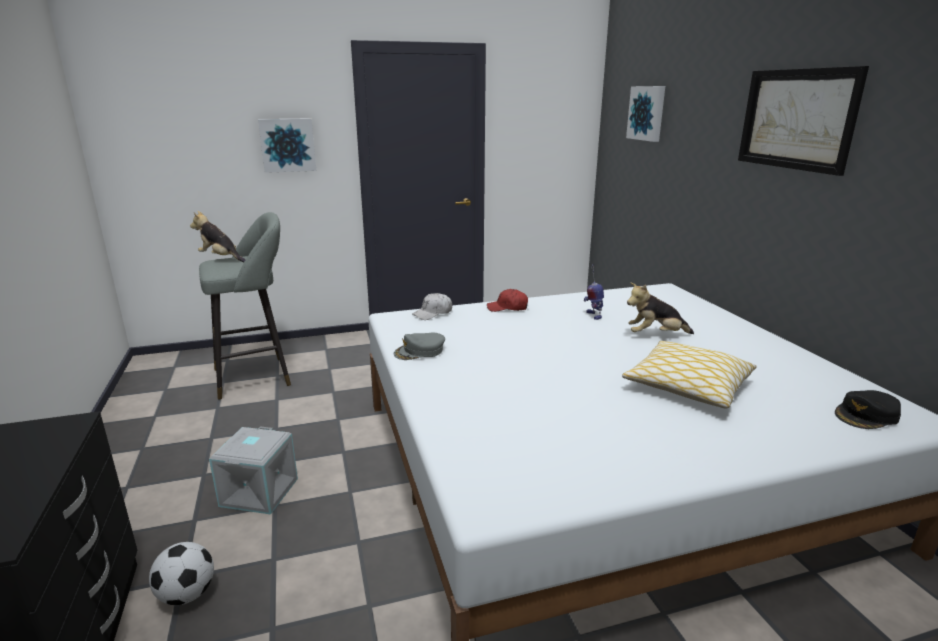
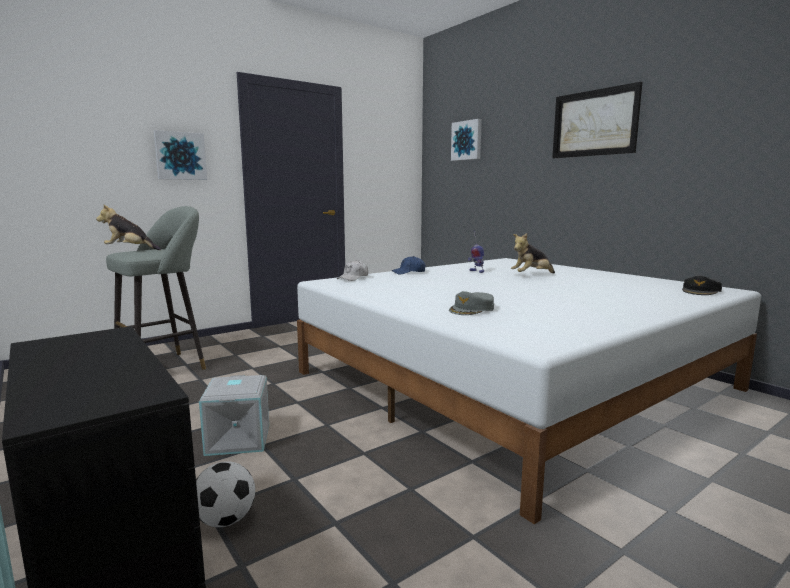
camera: 20 degrees left, 10 degrees down
grey cap [394,333,445,360] -> grey cap moved to [449,291,494,315]
red cap [487,289,528,312] -> blue cap [392,256,426,274]
pillow [622,341,757,409] -> none

